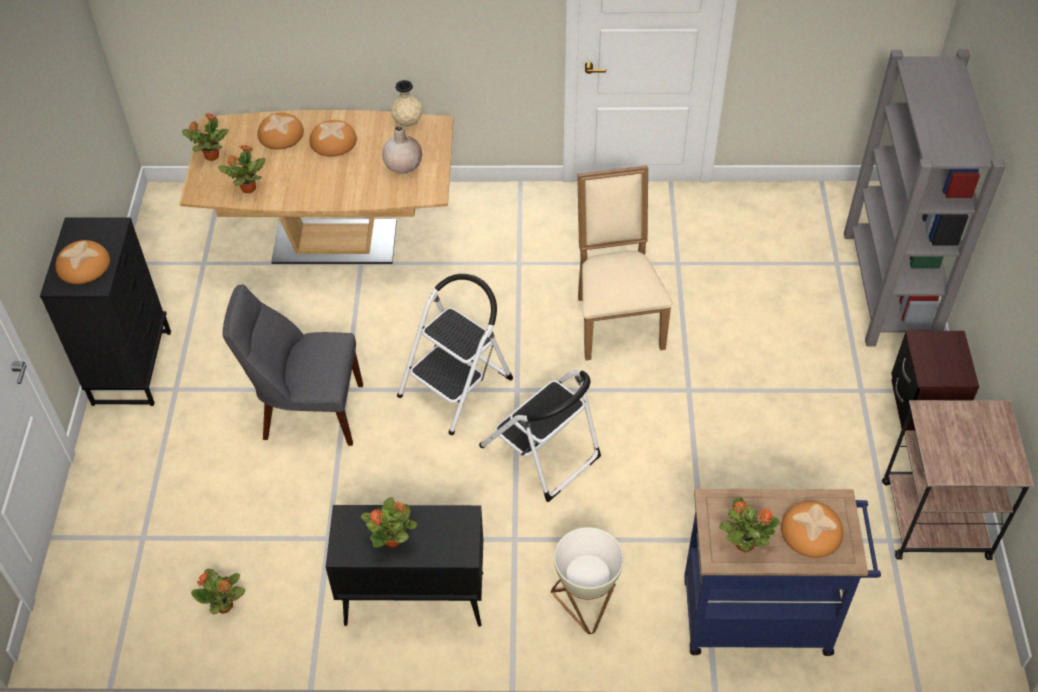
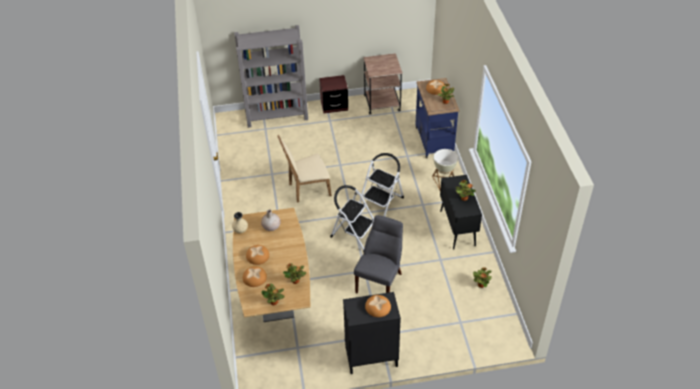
camera: 100 degrees left, 5 degrees down
grey chair [223,284,363,446] -> grey chair turned 150 degrees counterclockwise [354,215,403,293]

